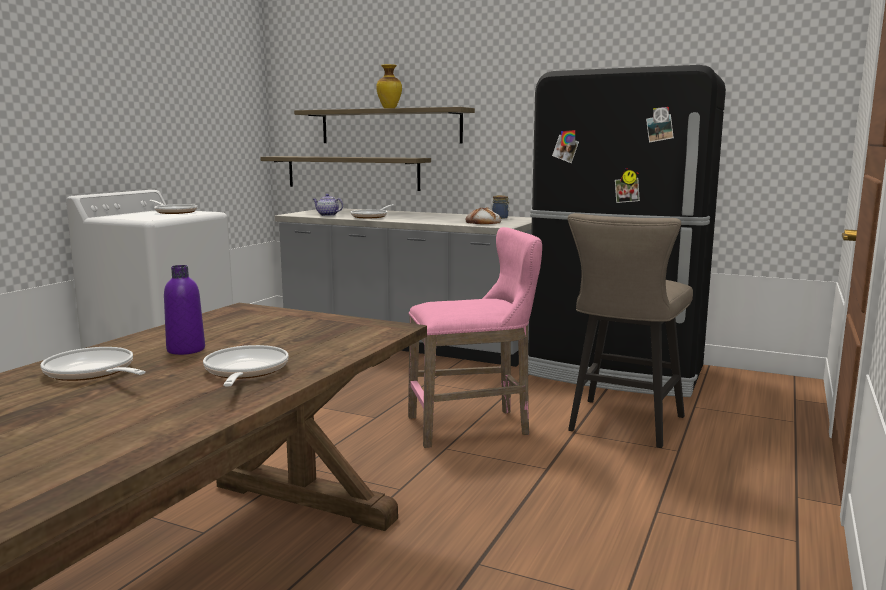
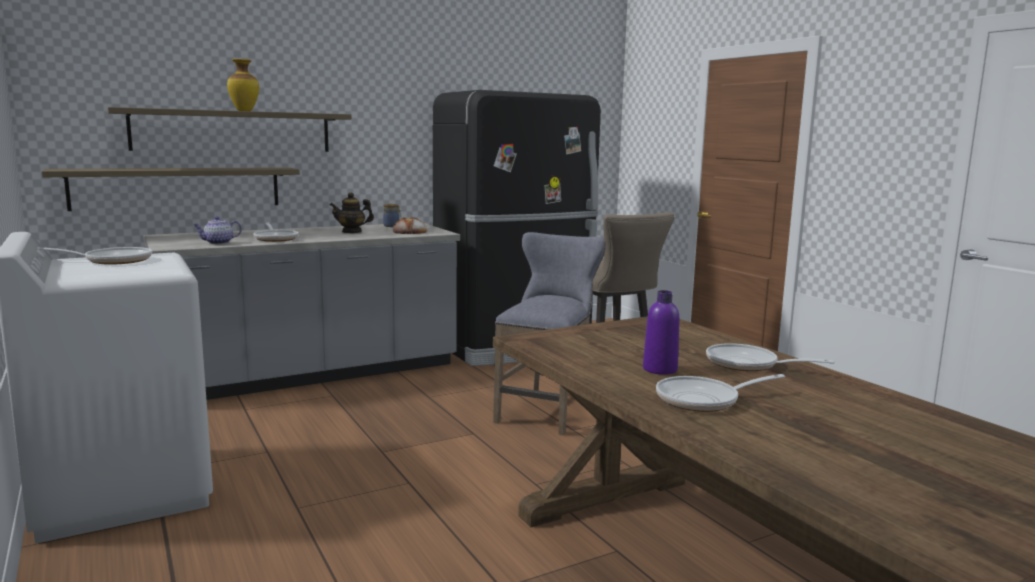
camera: 55 degrees left, 0 degrees up
pink stool [408,227,542,448] -> grey stool [493,232,606,435]
none -> teapot [330,192,374,233]

